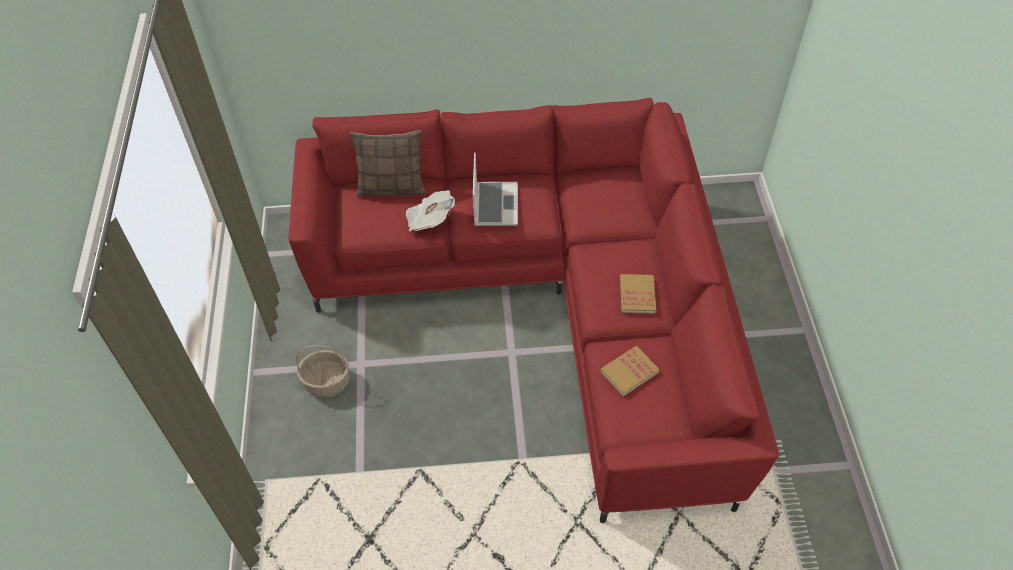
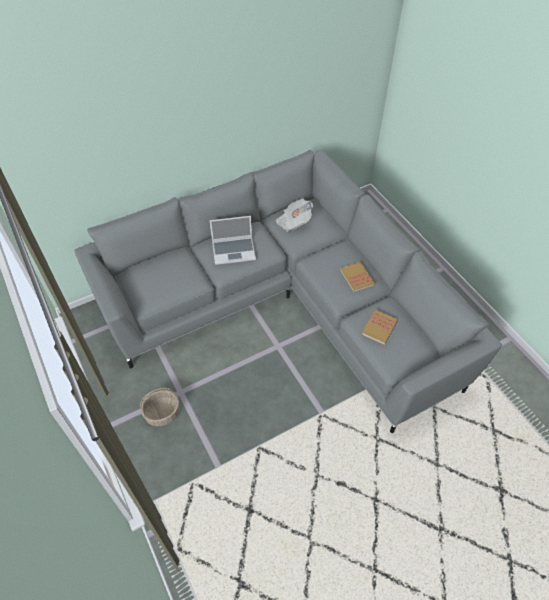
camera: 25 degrees left, 0 degrees up
red sofa [288,98,779,523] -> grey sofa [74,150,502,433]
pillow [350,130,426,197] -> none
newspaper [406,190,455,231] -> newspaper moved to [276,199,313,232]
laptop [473,152,518,226] -> laptop turned 105 degrees clockwise [210,216,256,265]

